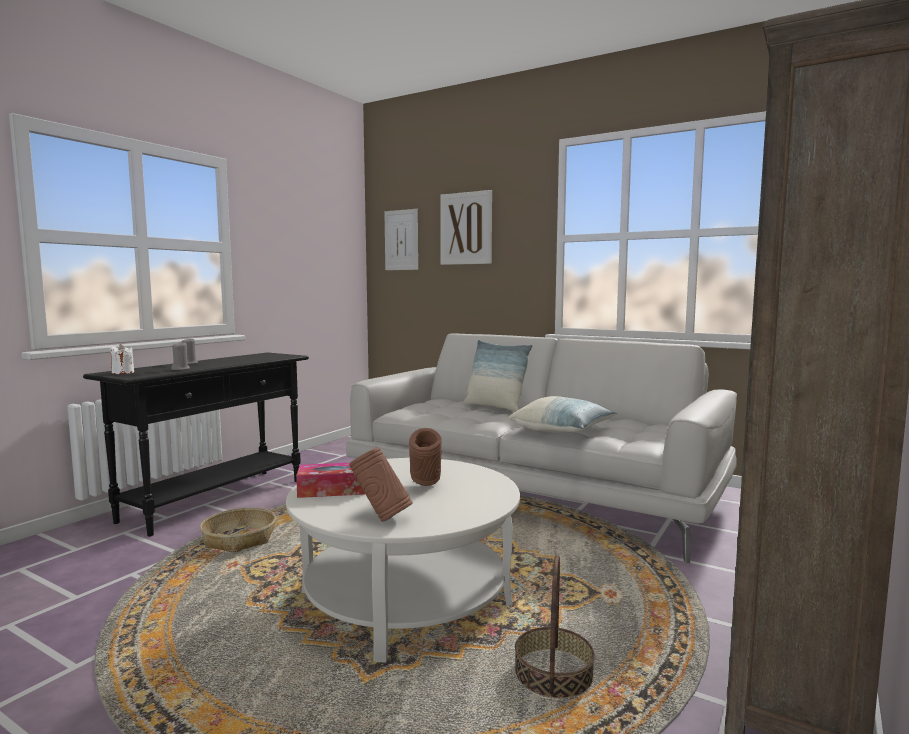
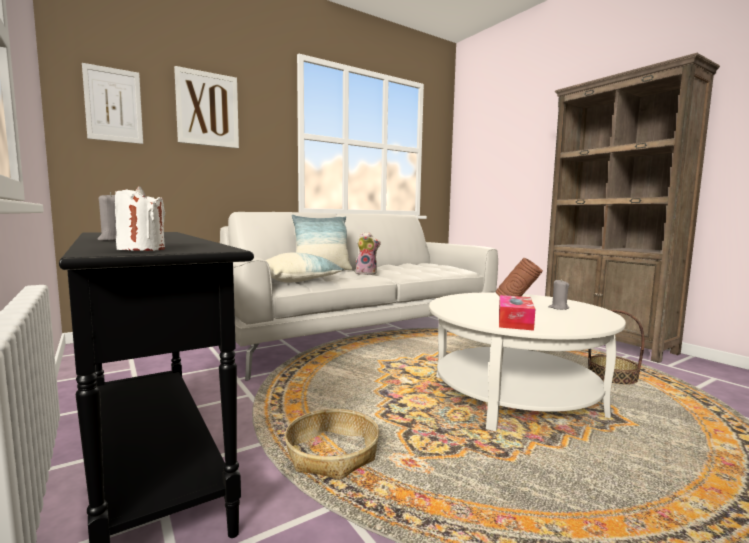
camera: 65 degrees left, 0 degrees up
grey candle [171,341,190,370] -> grey candle moved to [549,279,569,310]
brown vase [349,447,413,522] -> none
pillow [508,396,617,433] -> pillow moved to [266,252,344,283]
none -> plush toy [354,232,381,275]

